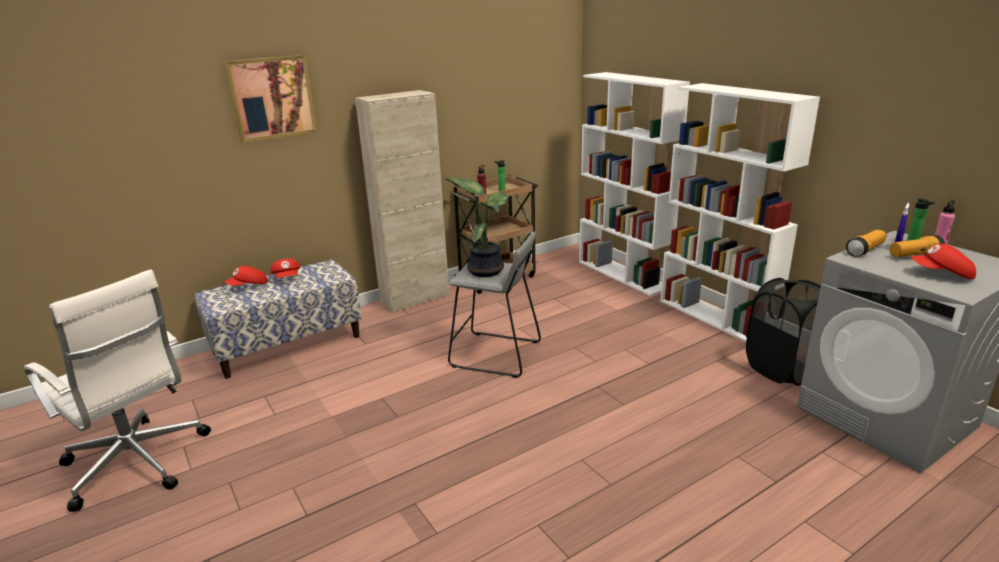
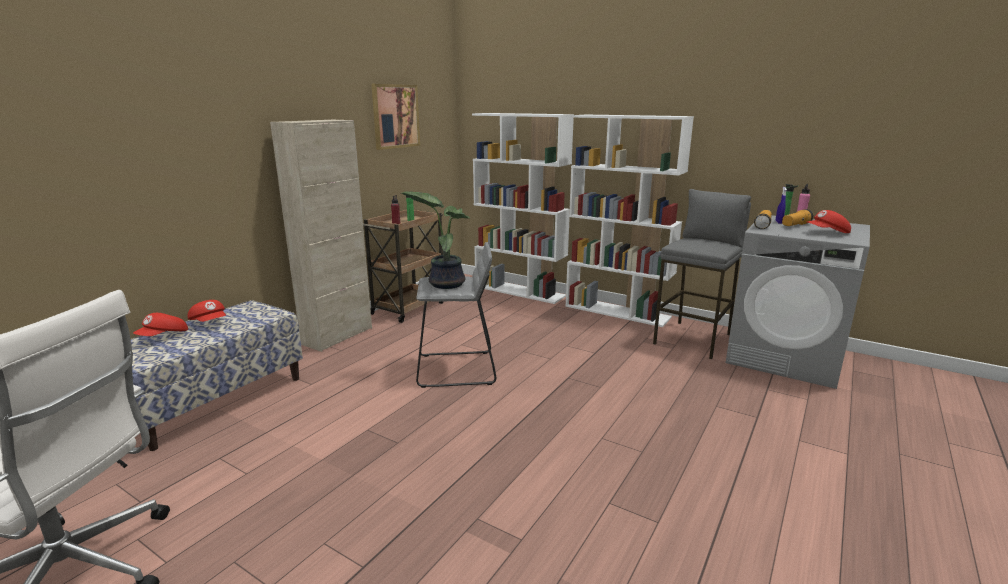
camera: 25 degrees left, 5 degrees down
picture [225,55,317,143] -> picture moved to [371,84,420,150]
black laundry basket [746,278,821,386] -> grey stool [653,189,751,359]

